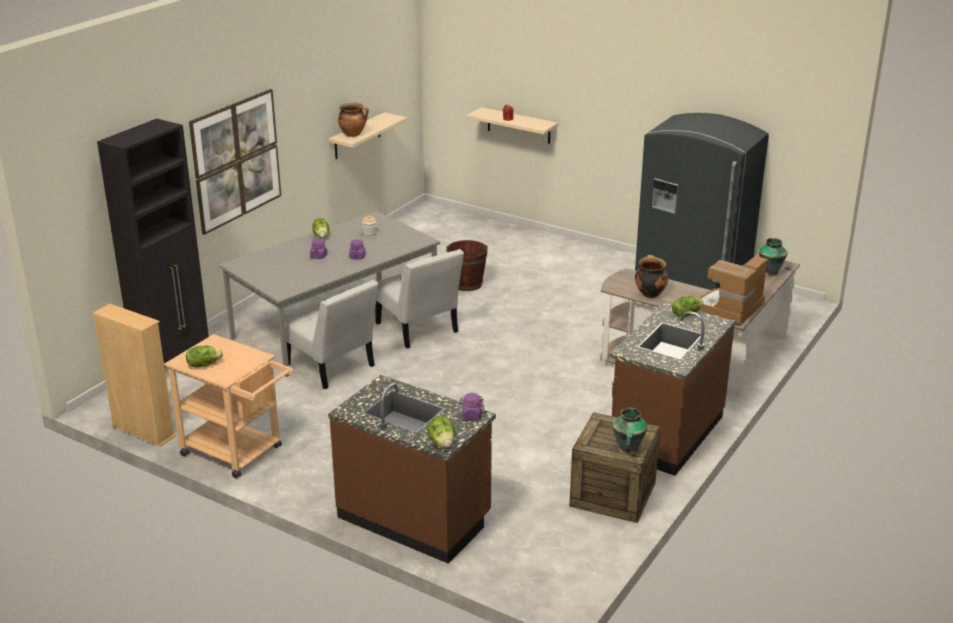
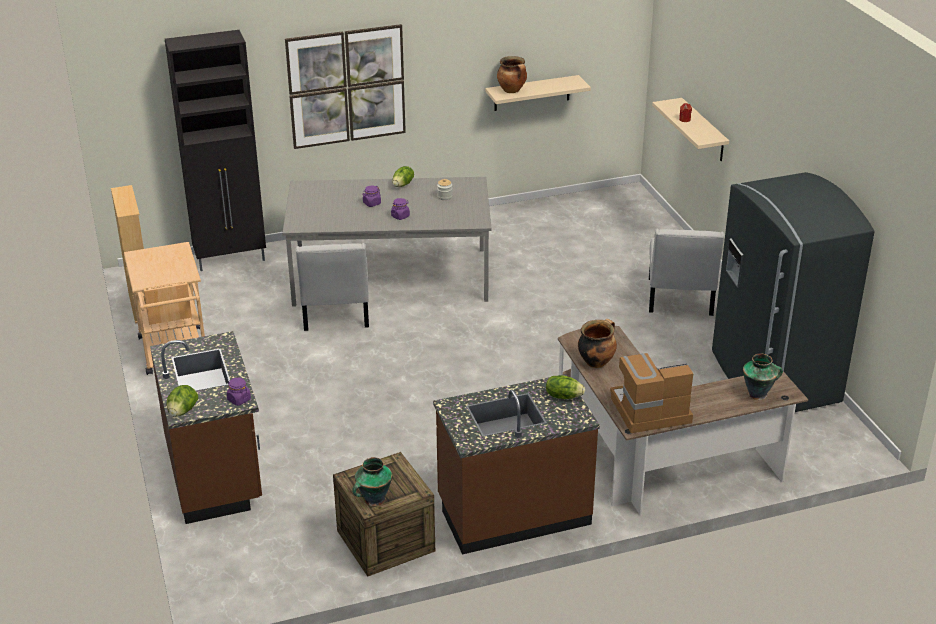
camera: 40 degrees right, 5 degrees up
lettuce [186,346,223,368] -> none
white chair [375,249,464,348] -> white chair moved to [649,229,724,316]
brown bucket [446,240,488,291] -> none

